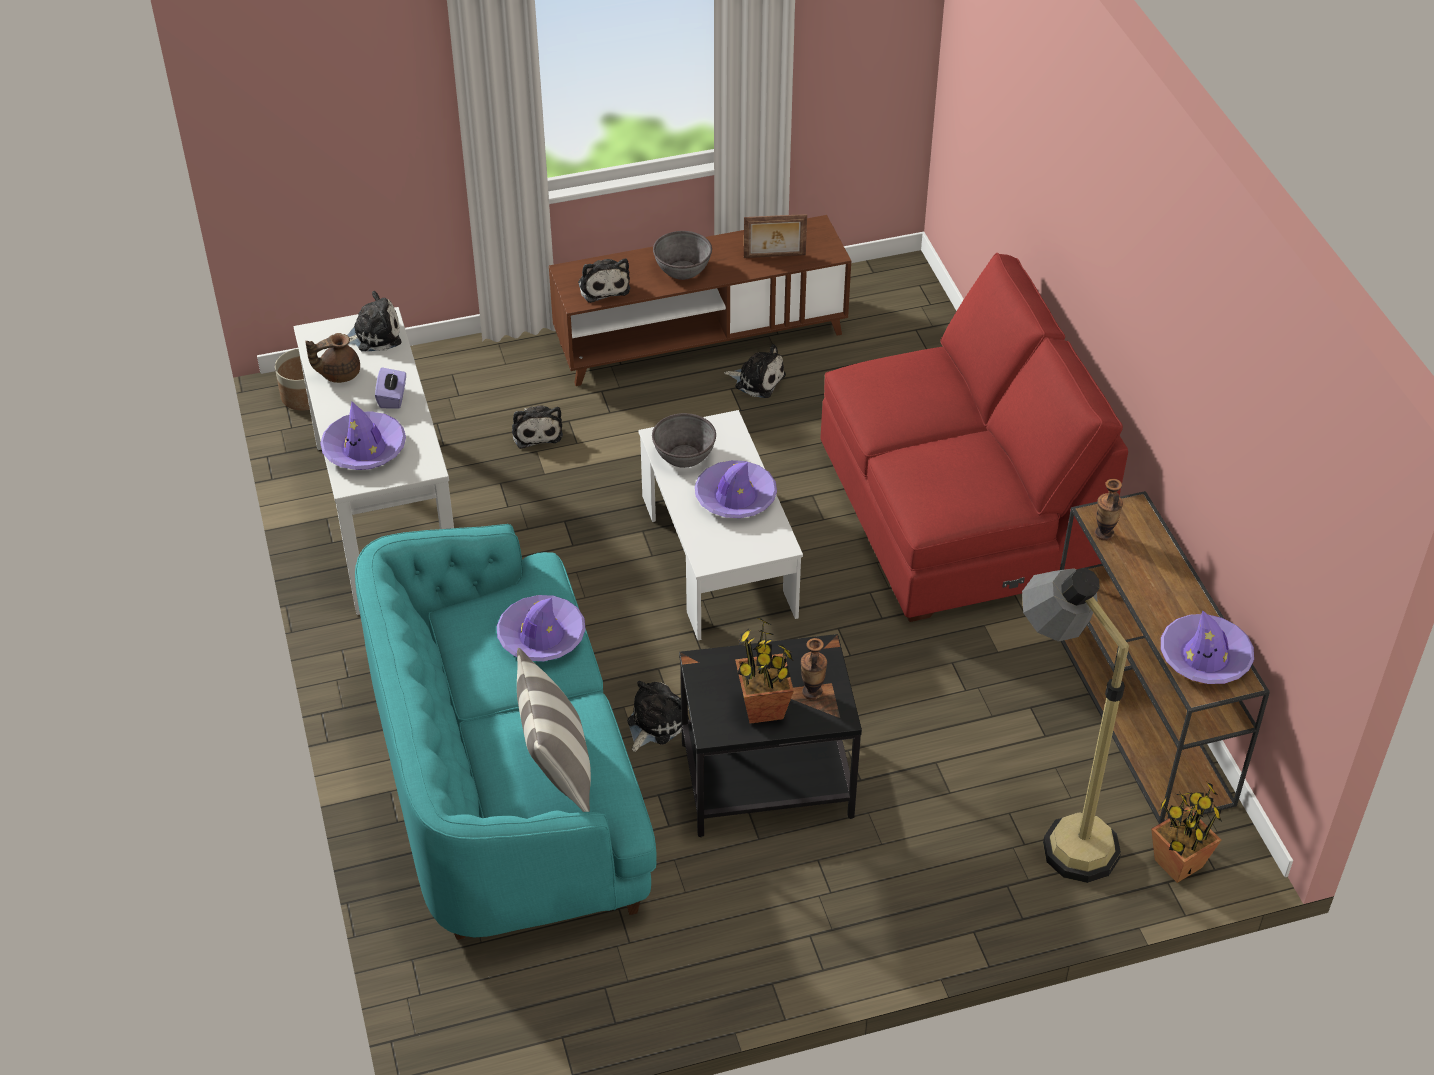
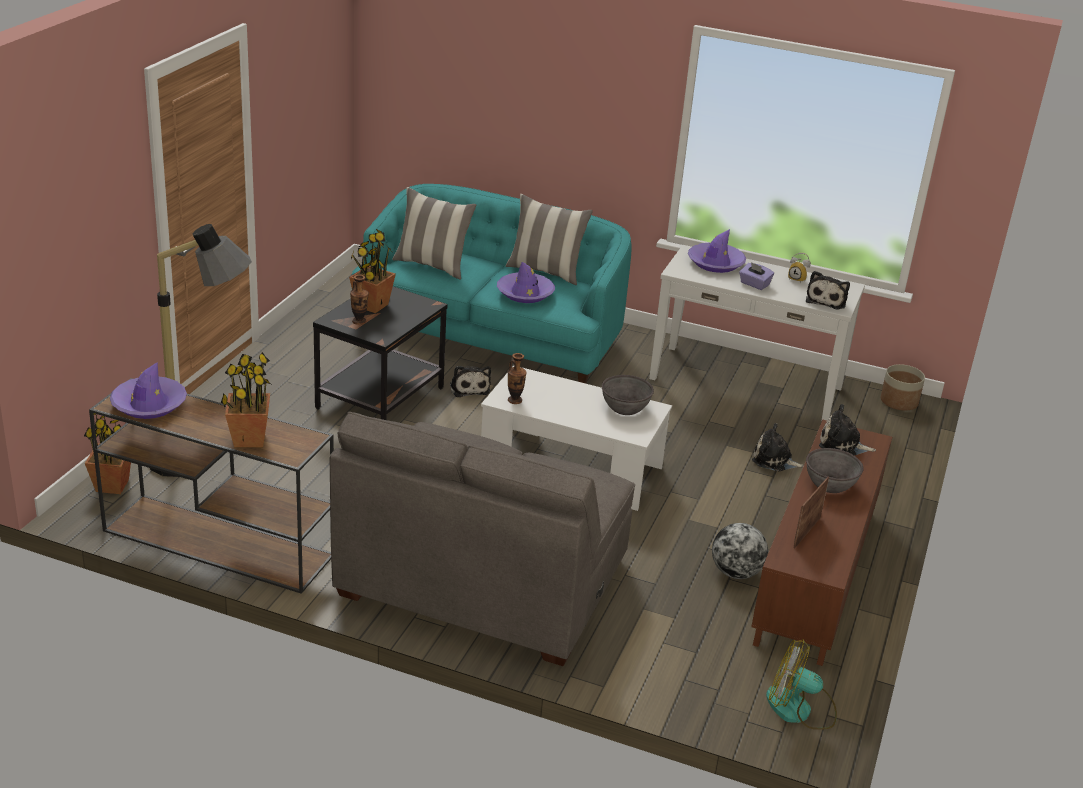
camera: 125 degrees right, 15 degrees down
brown teapot [305,333,360,383] -> alarm clock [788,253,811,283]
purple hat [695,460,777,518] -> none
plush toy [724,344,786,398] -> globe [712,523,768,579]
red sofa [820,253,1128,622] -> grey sofa [330,412,635,666]
vase [1094,479,1123,541] -> vase moved to [508,353,527,404]
none -> potted plant [221,352,271,448]
none -> pillow [506,194,593,285]
none -> fan [766,639,837,730]

